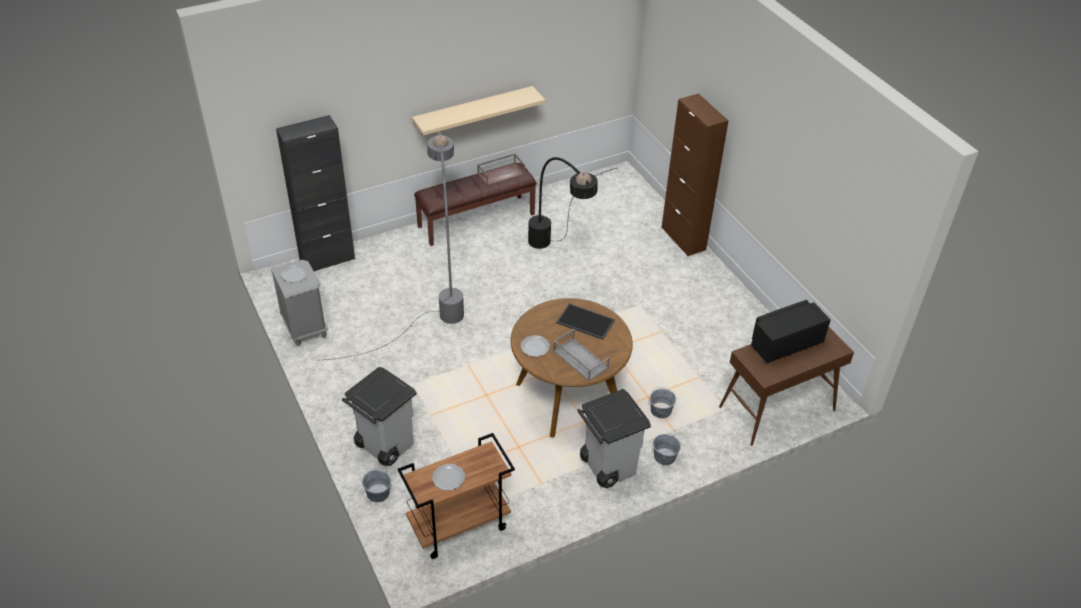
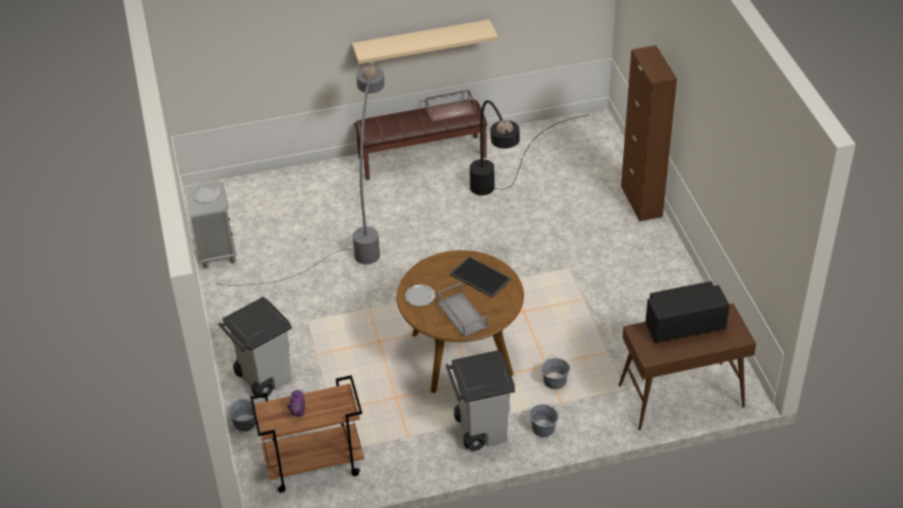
camera: 15 degrees right, 0 degrees up
black cabinet [276,115,355,271] -> none
plate [432,464,465,490] -> purple teapot [287,390,305,417]

